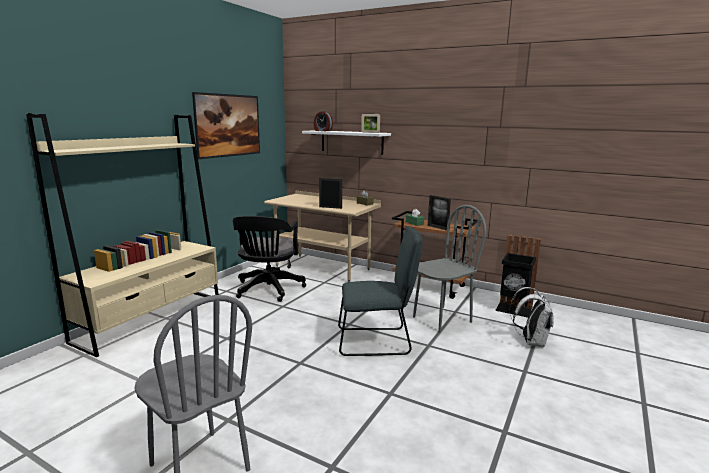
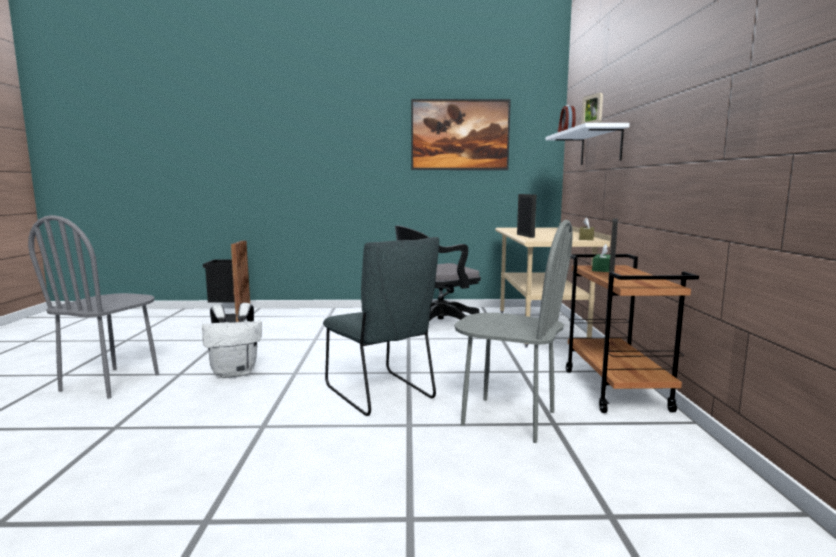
camera: 60 degrees right, 5 degrees down
beige bookcase [26,113,219,357] -> none
black trash can [495,234,541,318] -> black trash can moved to [203,240,250,323]
white backpack [509,287,554,348] -> white backpack moved to [202,303,262,378]

